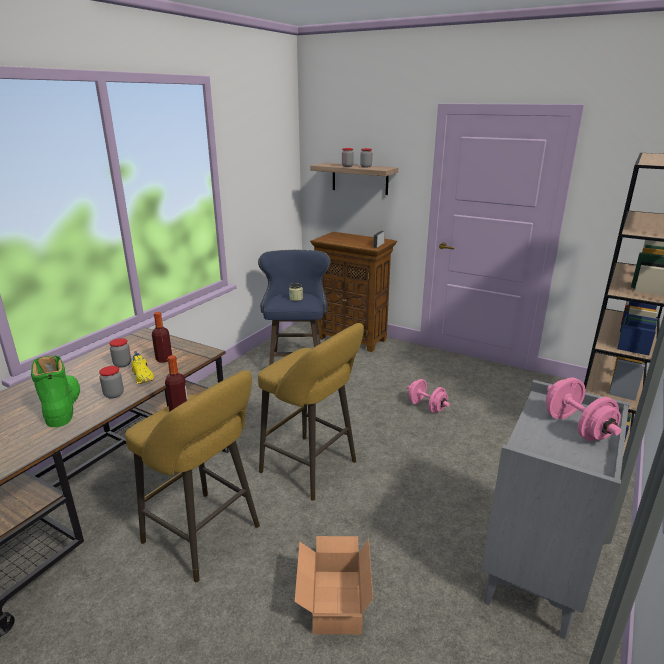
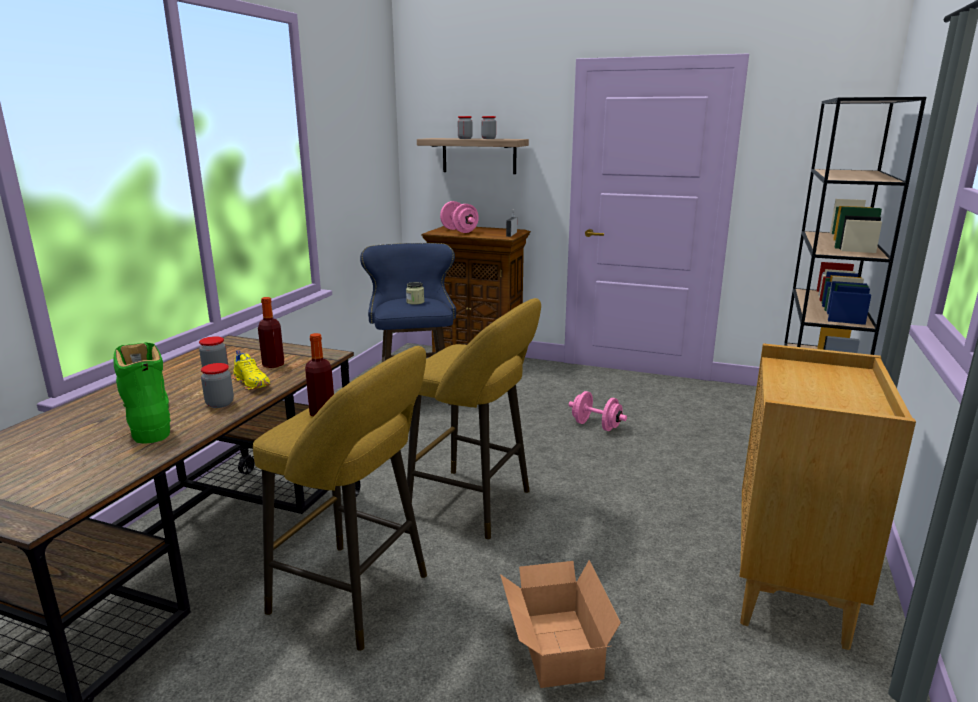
camera: 10 degrees left, 5 degrees down
grey cabinet [482,380,630,640] -> brown cabinet [740,343,916,650]
pink dumbbell [546,377,621,441] -> pink dumbbell moved to [440,201,479,233]

